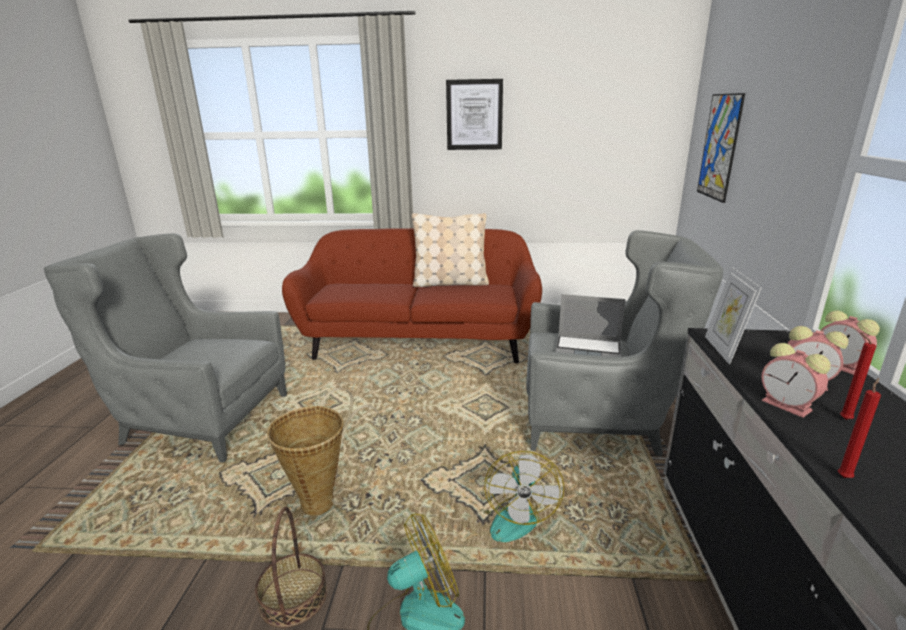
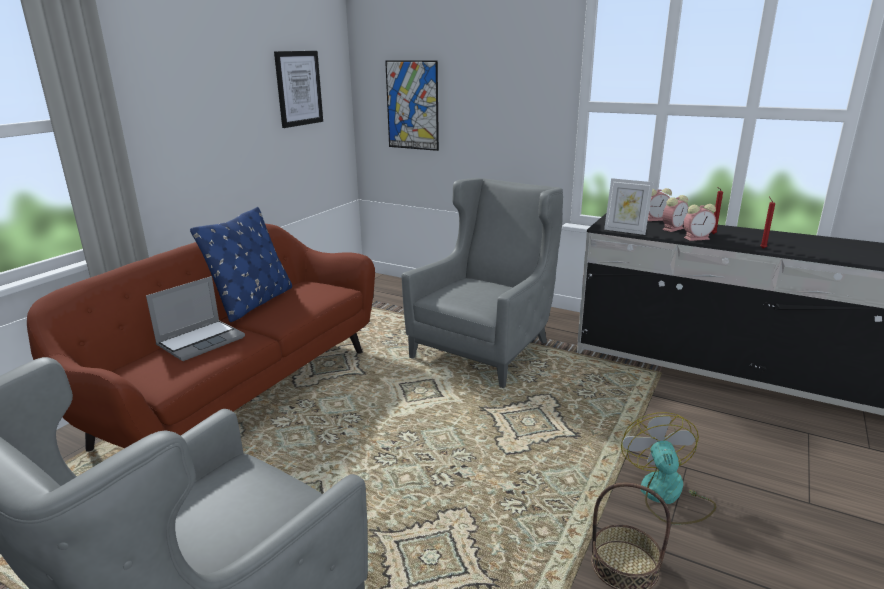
camera: 65 degrees left, 0 degrees up
basket [267,388,381,516] -> none
beige pillow [412,213,489,287] -> blue pillow [190,207,292,322]
picture [446,79,503,150] -> picture moved to [274,51,323,128]
fan [484,451,564,542] -> none
laptop [555,294,626,357] -> laptop moved to [146,276,245,361]

